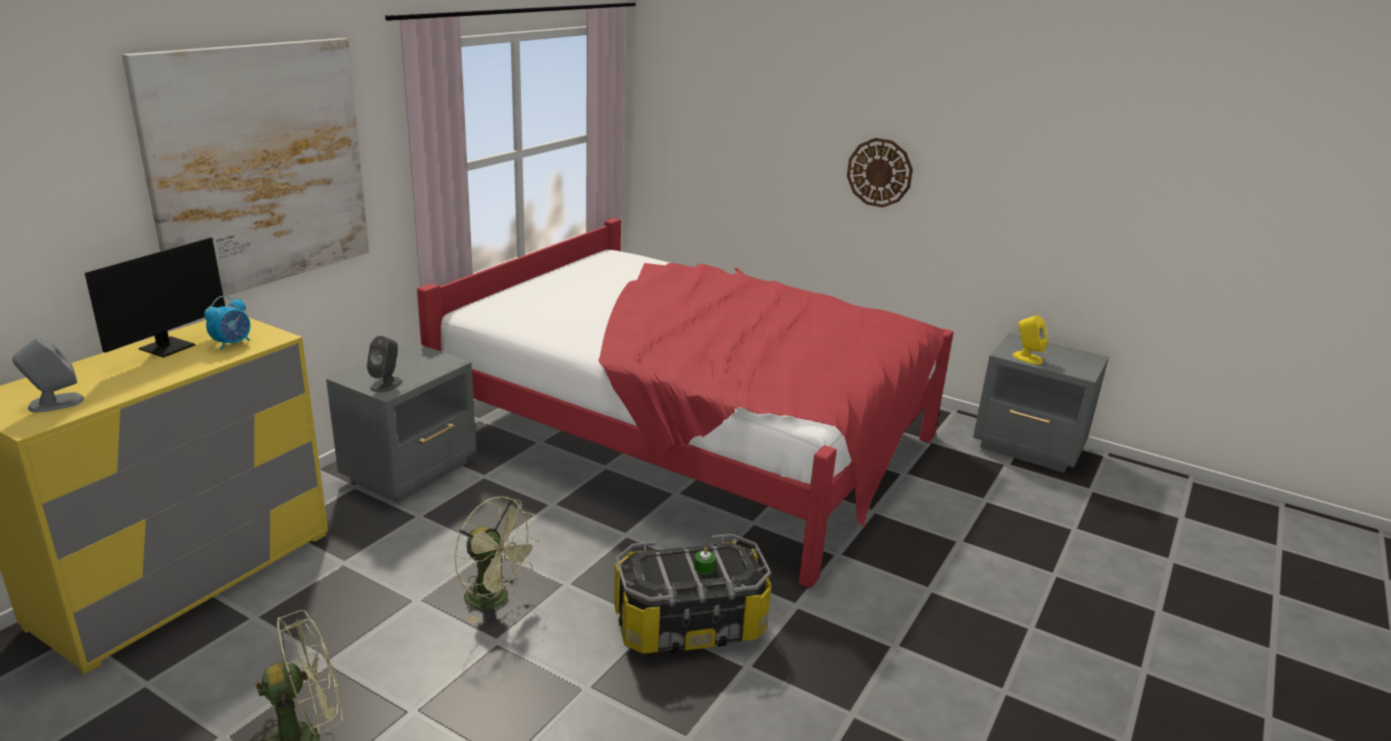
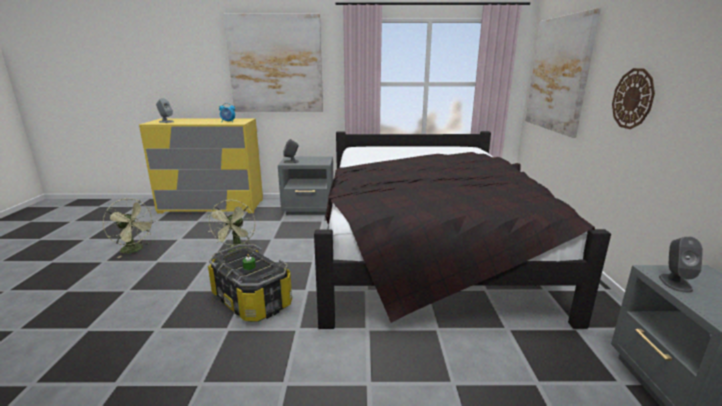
camera: 60 degrees right, 5 degrees down
monitor [85,235,247,358] -> none
red bed [417,218,954,589] -> black bed [314,131,611,329]
yellow speaker [1013,315,1048,364] -> grey speaker [659,236,703,293]
none -> picture [525,8,601,138]

